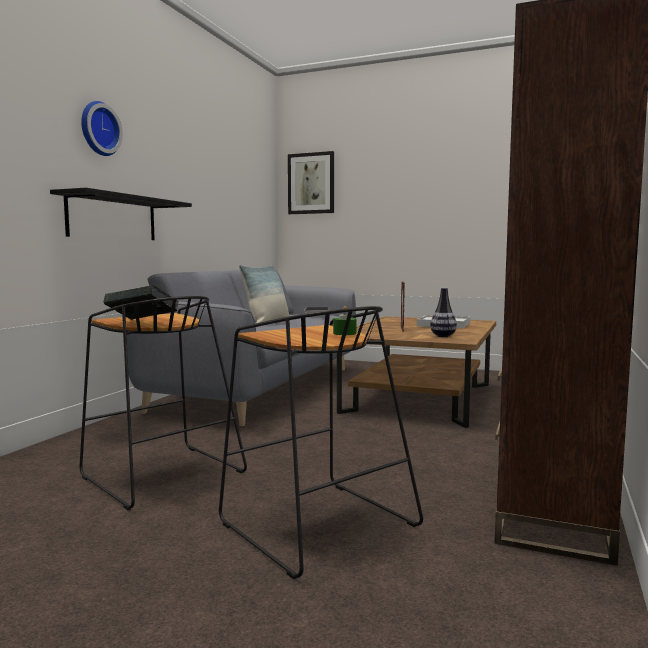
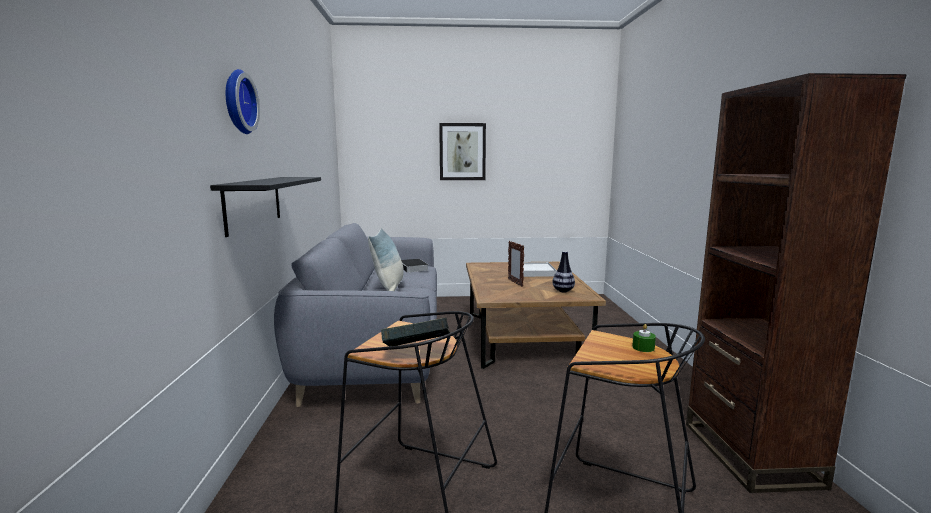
camera: 25 degrees left, 5 degrees up
picture [288,151,334,214] -> picture moved to [439,123,486,180]

